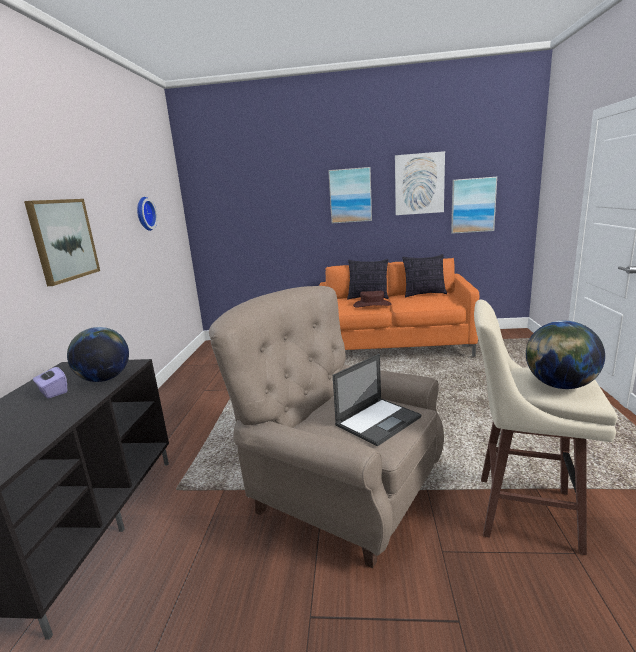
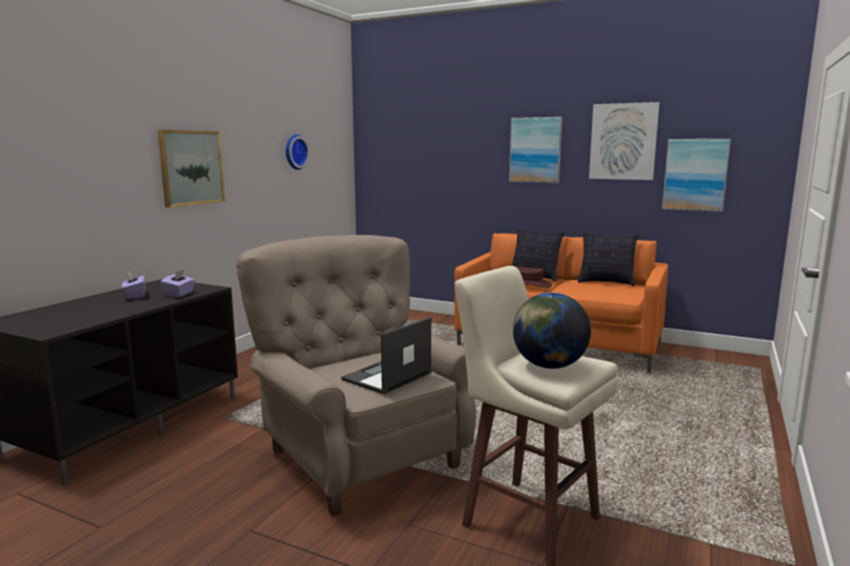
camera: 20 degrees right, 5 degrees down
globe [67,327,129,382] -> purple tissue box [160,270,195,297]
laptop [333,354,421,446] -> laptop turned 150 degrees clockwise [341,317,432,395]

